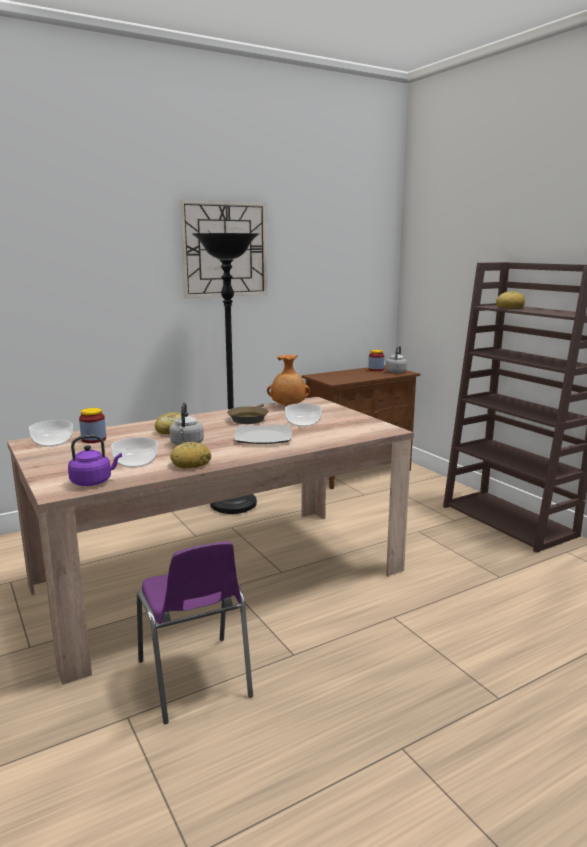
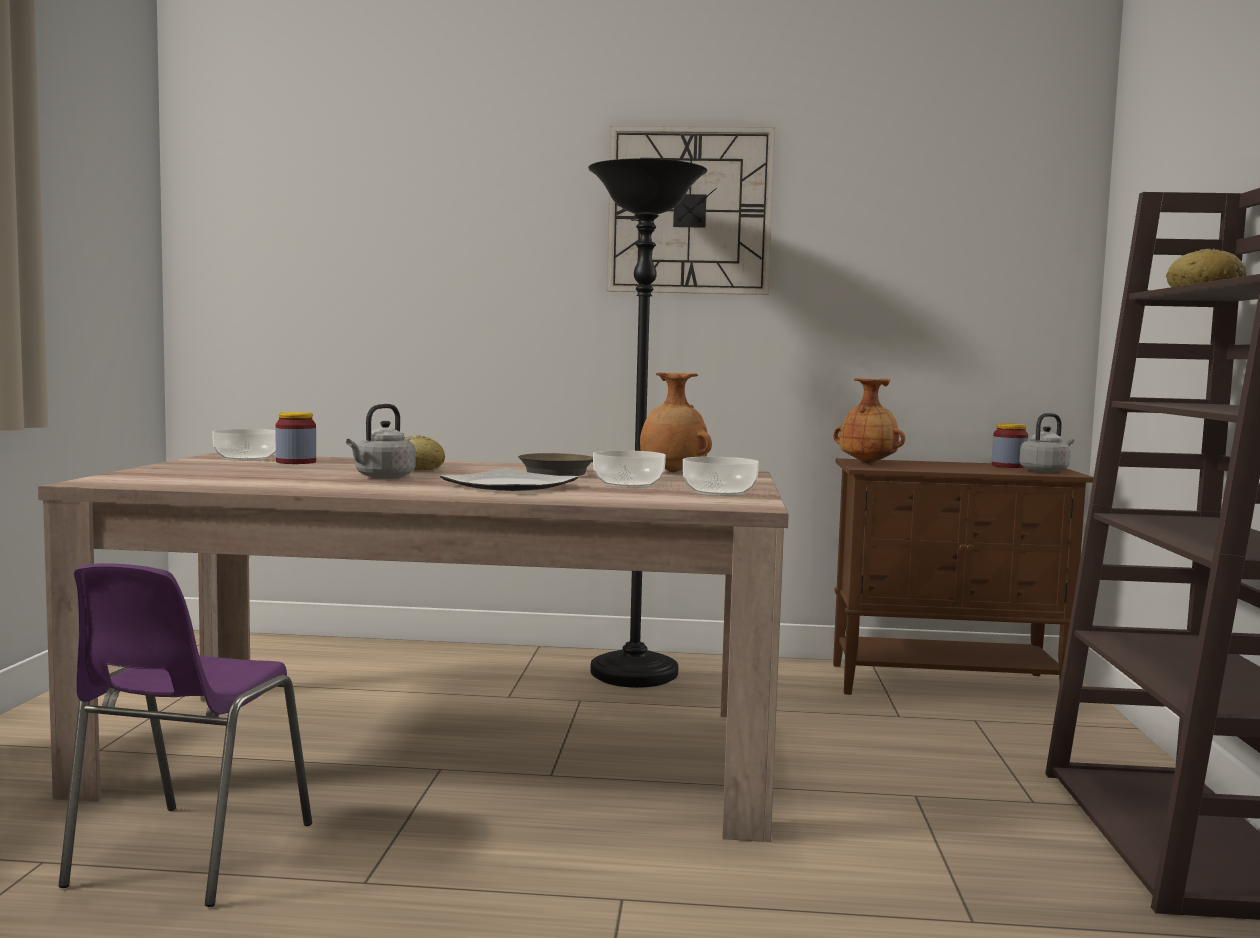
camera: 35 degrees right, 10 degrees down
purple kettle [68,435,122,486] -> none
bowl [111,437,158,468] -> bowl moved to [683,457,759,496]
bread [170,442,211,468] -> none
none -> brown vase [833,378,905,464]

